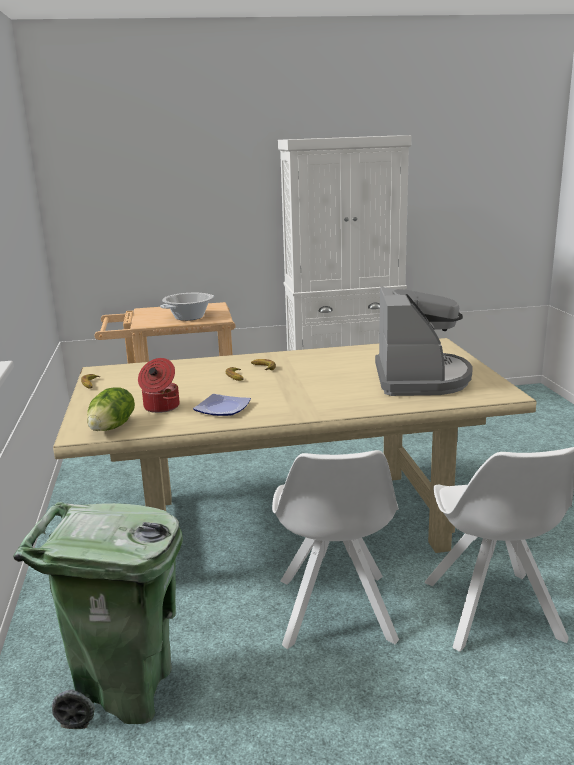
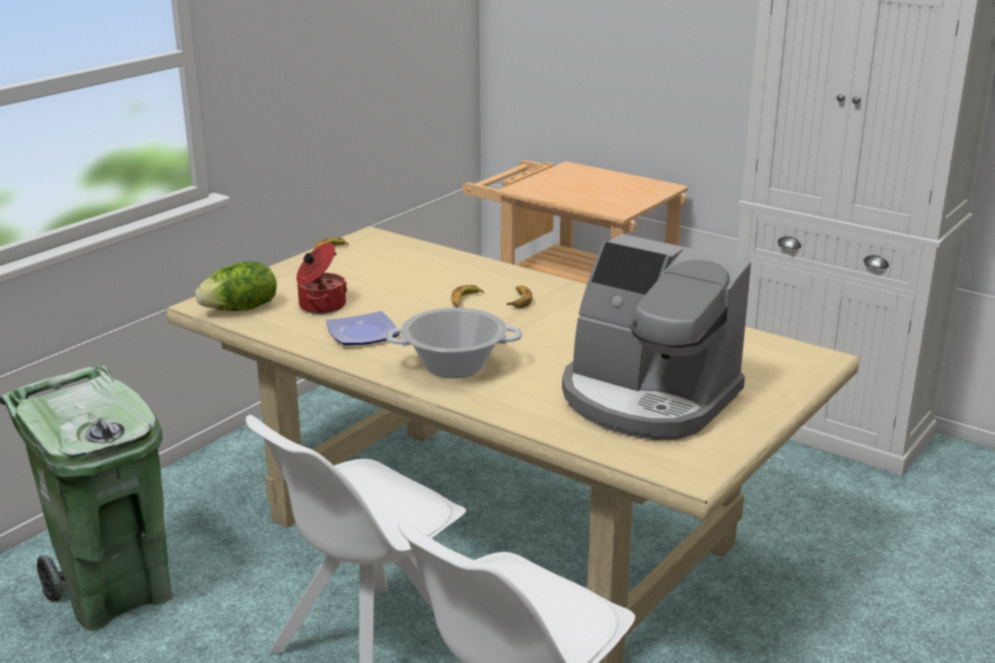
camera: 45 degrees right, 5 degrees up
cooking pot [160,293,214,321] -> cooking pot moved to [385,308,522,378]
coffee machine [375,287,473,396] -> coffee machine turned 75 degrees clockwise [562,234,751,440]

